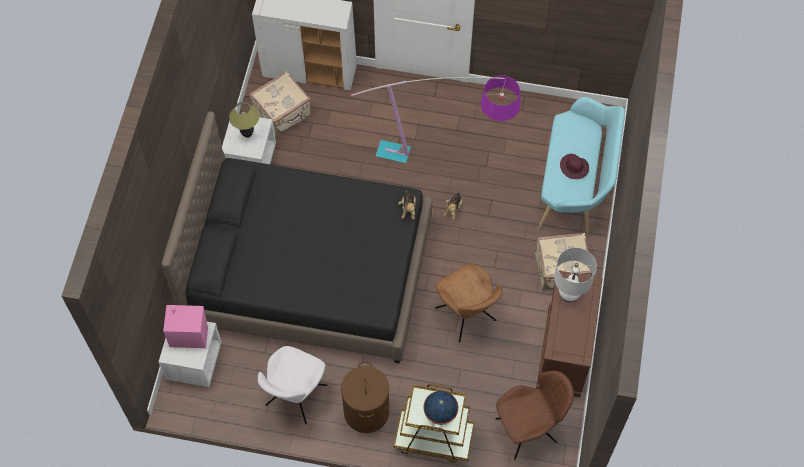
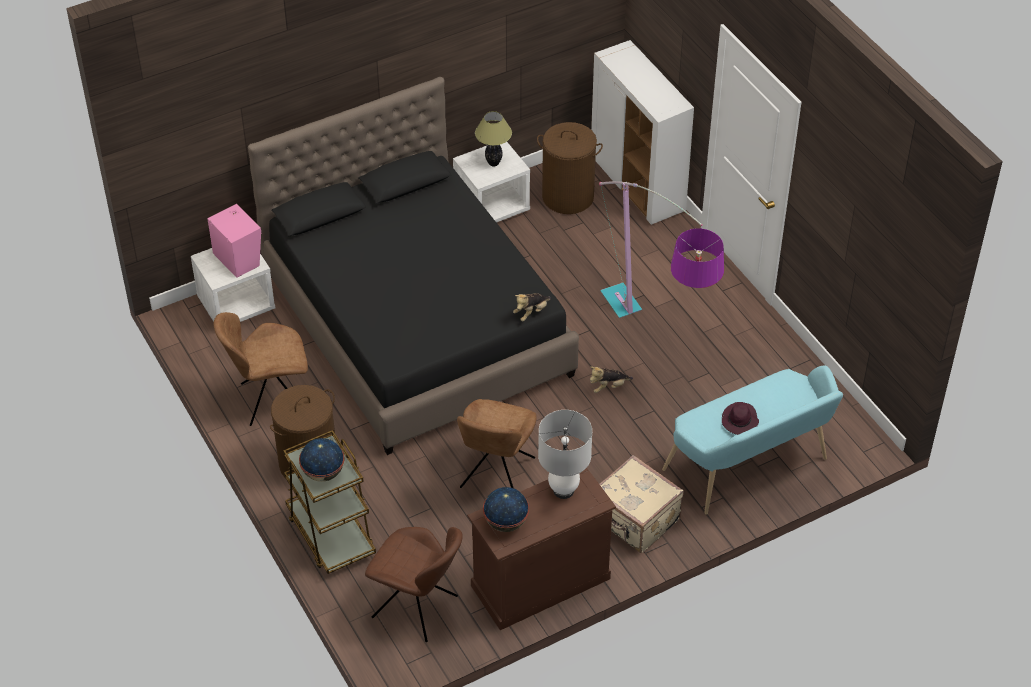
camera: 50 degrees right, 15 degrees down
beige suitcase [250,71,312,138] -> brown laundry basket [537,122,603,214]
white chair [258,346,327,424] -> brown chair [214,312,308,426]
none -> globe [483,487,529,532]

